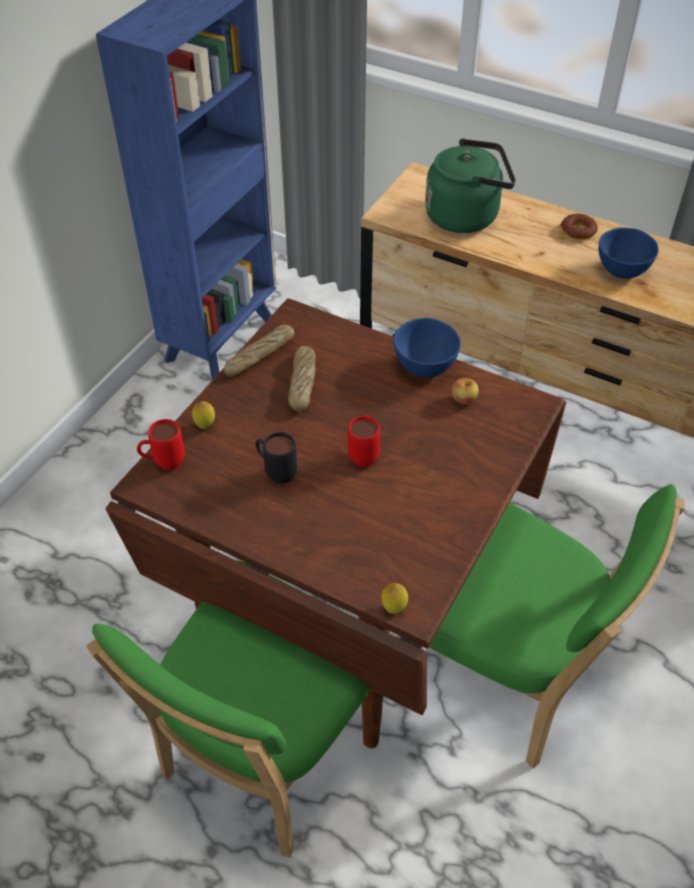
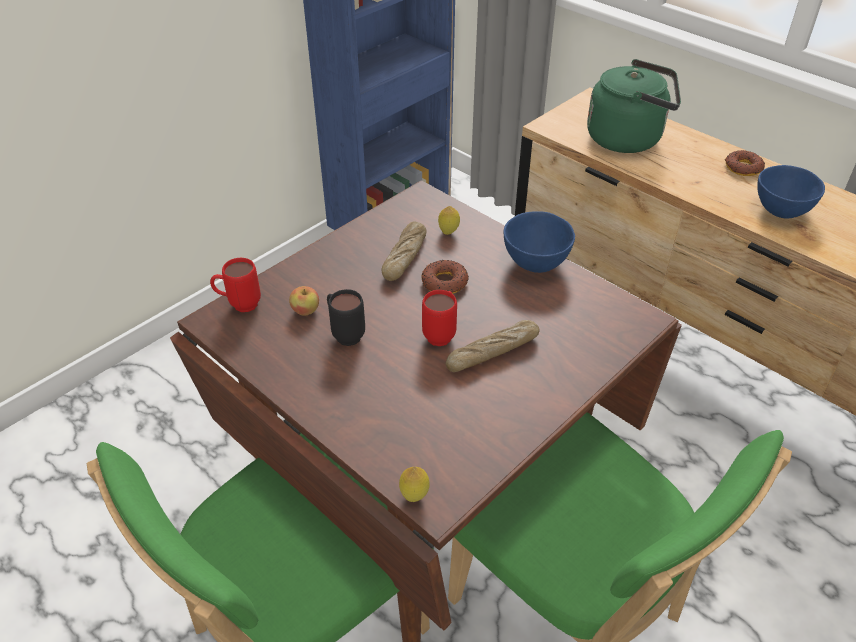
camera: 15 degrees right, 5 degrees down
lemon [192,401,215,429] -> lemon moved to [438,206,460,235]
bread [224,325,295,377] -> bread moved to [445,320,539,372]
apple [452,378,479,405] -> apple moved to [289,286,319,315]
none -> donut [422,260,469,294]

